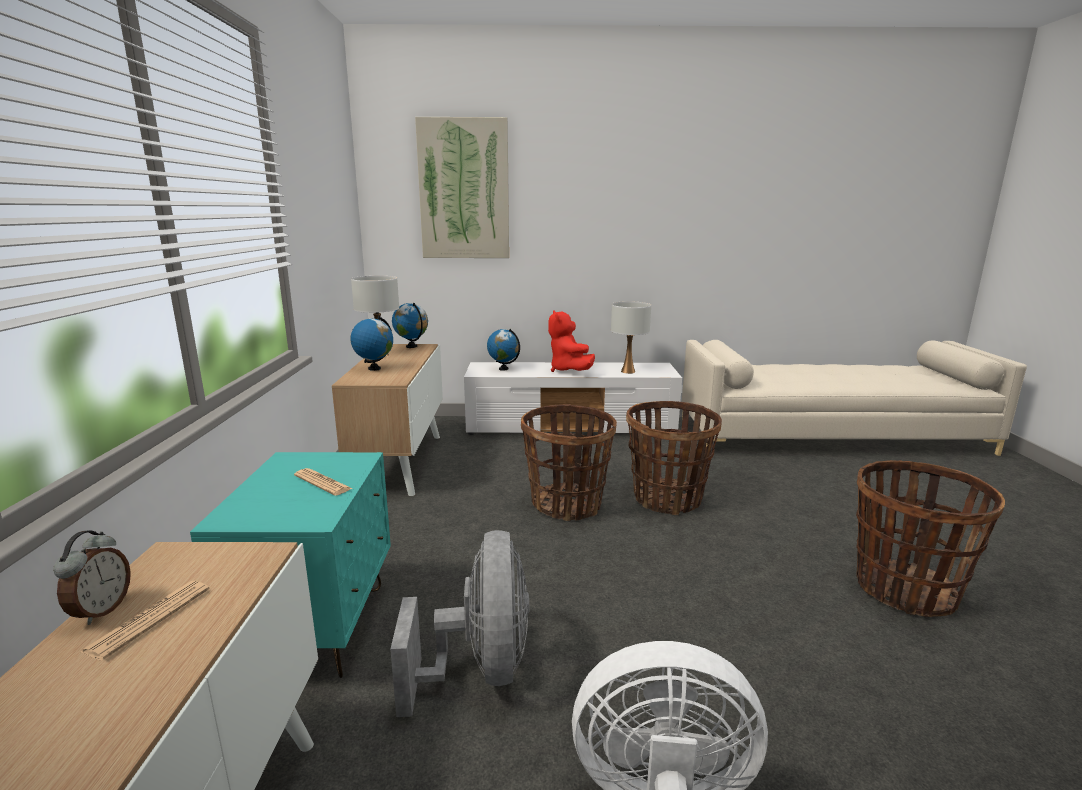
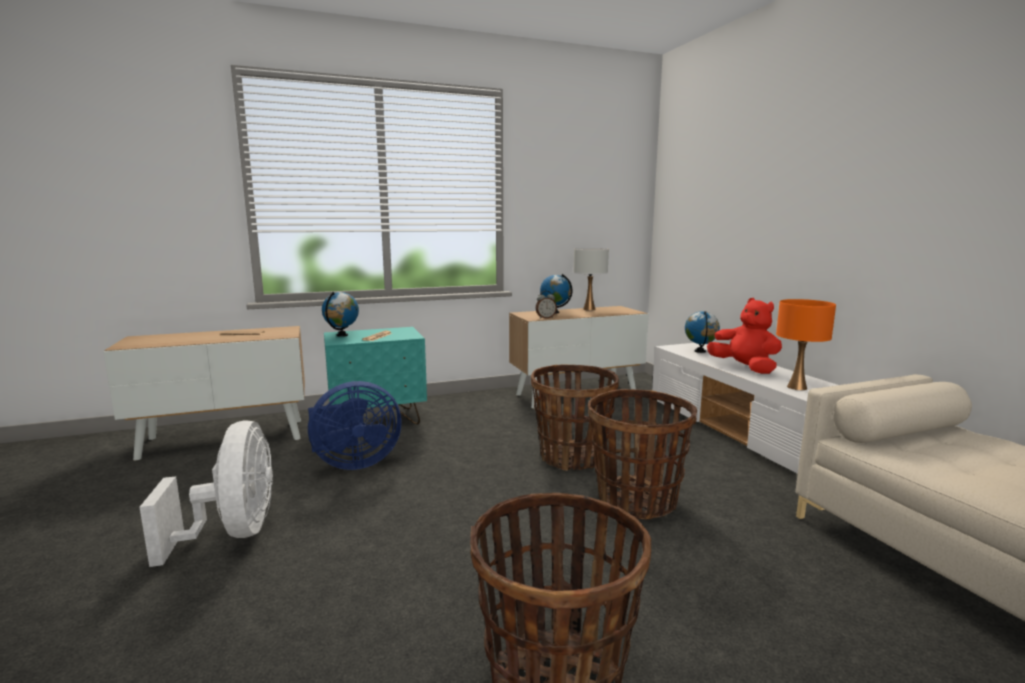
camera: 70 degrees right, 5 degrees down
alarm clock [53,531,131,625] -> alarm clock moved to [536,291,557,319]
grey fan [390,530,529,717] -> blue fan [308,381,402,470]
globe [392,303,428,348] -> globe moved to [322,292,359,337]
picture [415,117,509,258] -> none
red plush toy [548,310,595,372] -> red plush toy turned 90 degrees clockwise [707,298,782,374]
white table lamp [611,301,651,374] -> orange table lamp [776,299,836,390]

